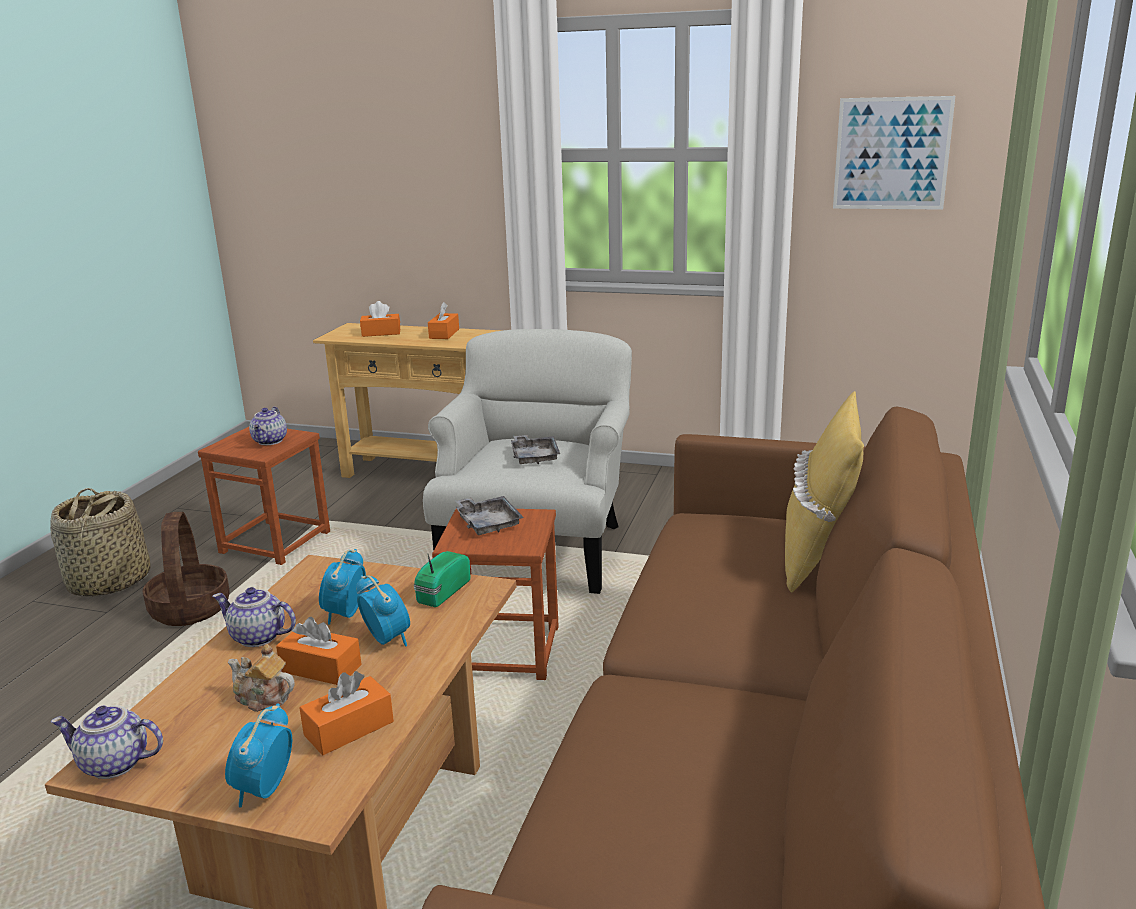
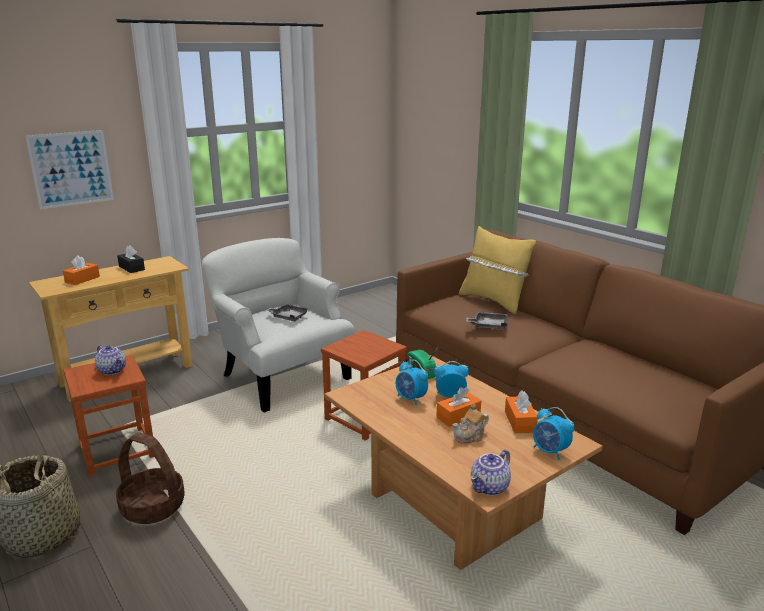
camera: 55 degrees left, 0 degrees up
teapot [213,587,296,647] -> none
orange tissue box [428,302,459,339] -> black tissue box [117,245,145,273]
grey tray [455,496,524,535] -> grey tray moved to [466,311,507,330]
picture [833,96,955,210] -> picture moved to [25,130,114,209]

